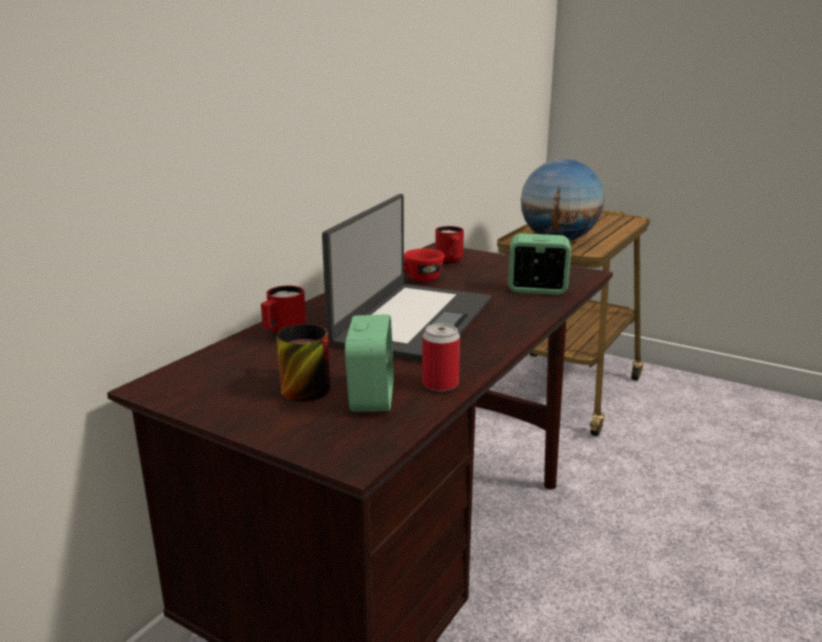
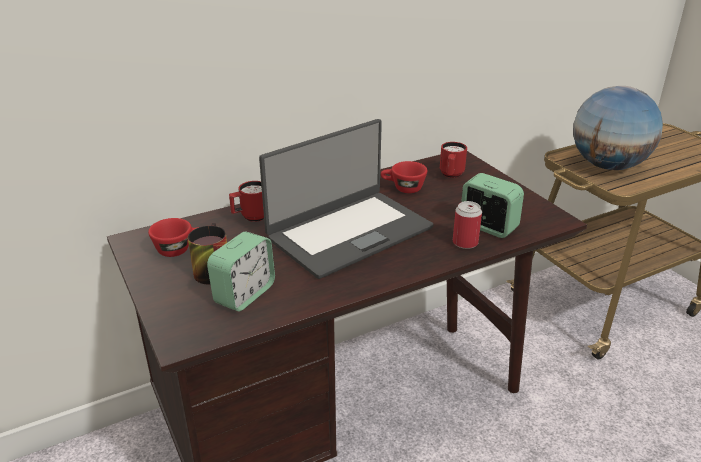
camera: 30 degrees right, 10 degrees up
can [422,323,460,391] -> can moved to [453,201,482,249]
none -> red cup [148,218,199,257]

